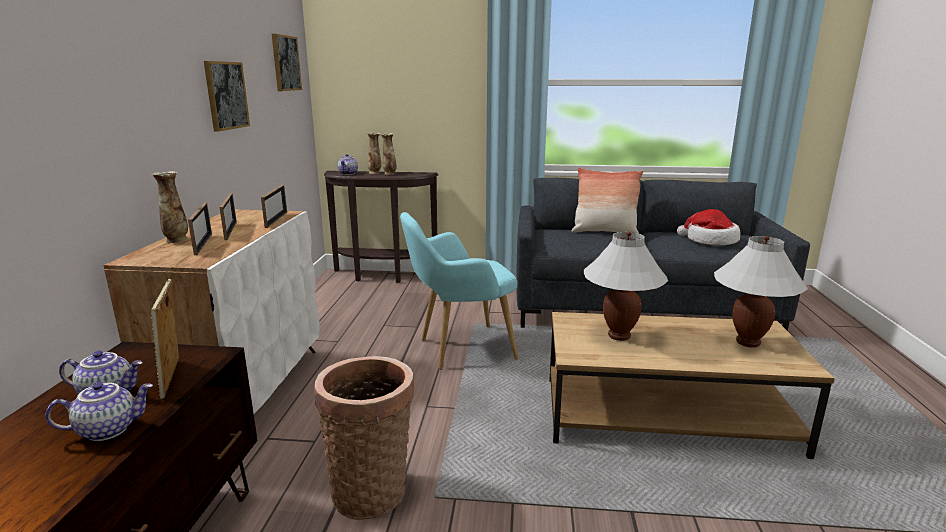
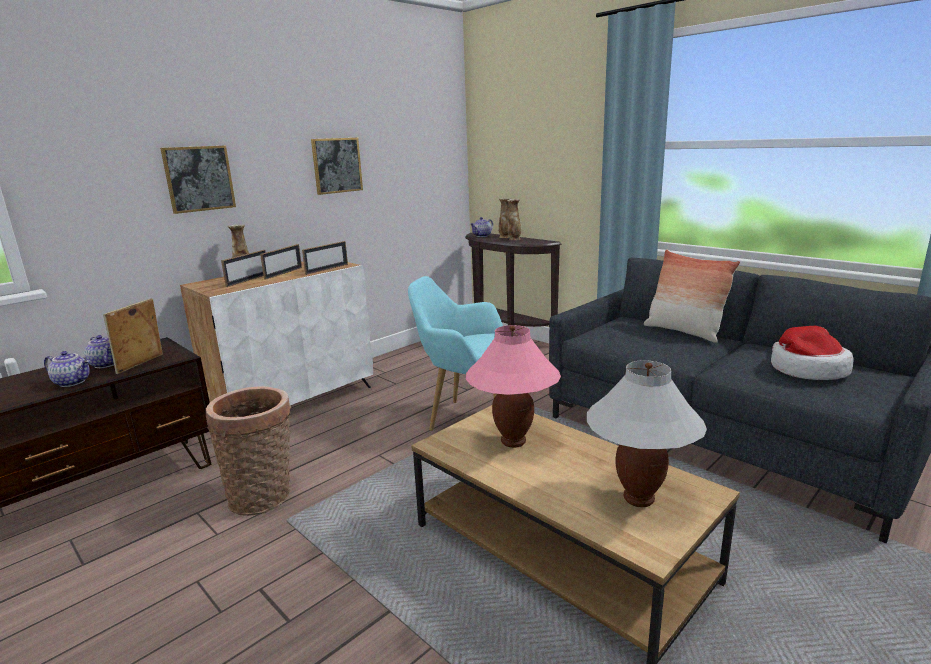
camera: 40 degrees right, 0 degrees up
picture [272,34,302,91] -> picture moved to [160,145,236,214]
white table lamp [584,232,668,341] -> pink table lamp [466,325,561,448]

